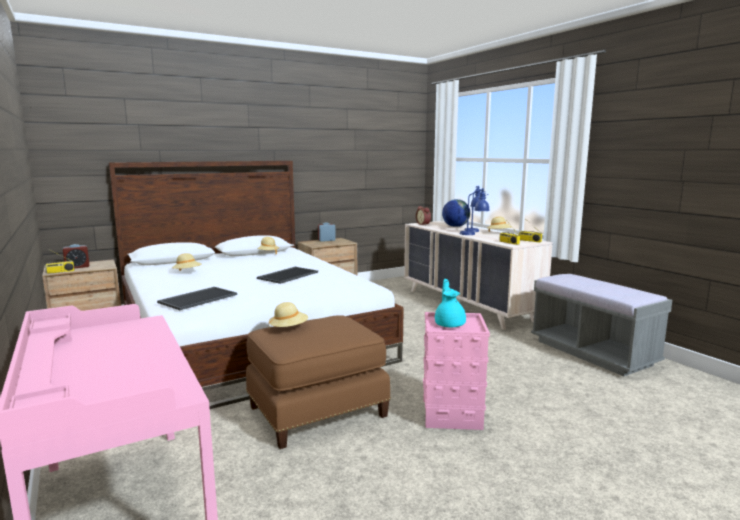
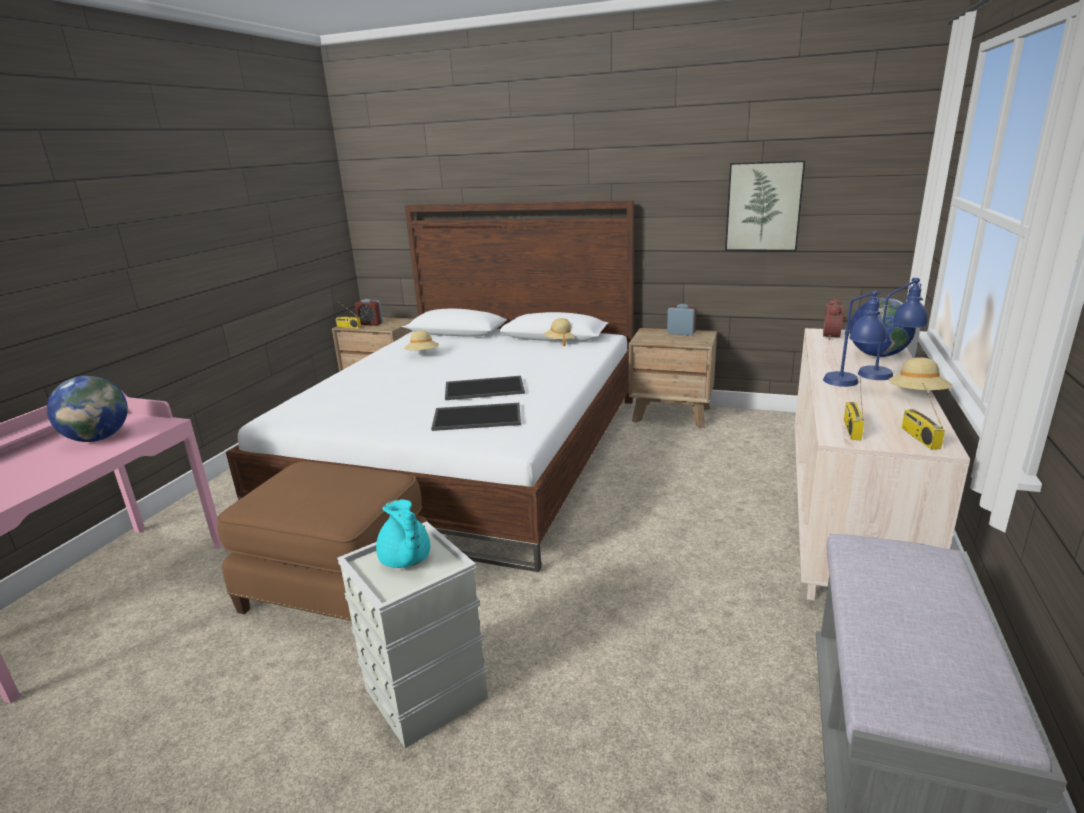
camera: 50 degrees right, 10 degrees up
tray [157,287,237,310] -> tray moved to [431,403,521,431]
beige hat [269,302,308,327] -> none
pink storage box [423,312,490,430] -> grey storage box [337,521,488,748]
turquoise teapot [435,279,466,328] -> turquoise teapot turned 105 degrees clockwise [376,500,430,568]
none -> globe [47,376,128,442]
none -> picture [725,160,805,251]

